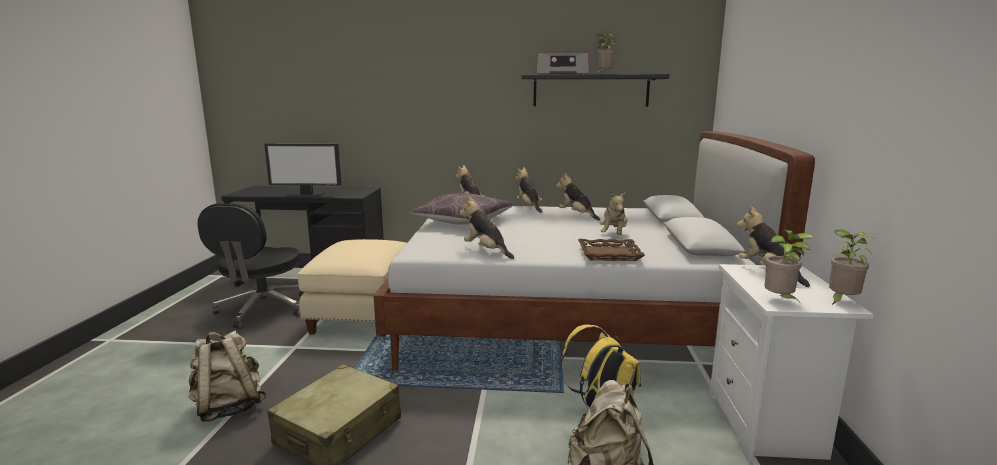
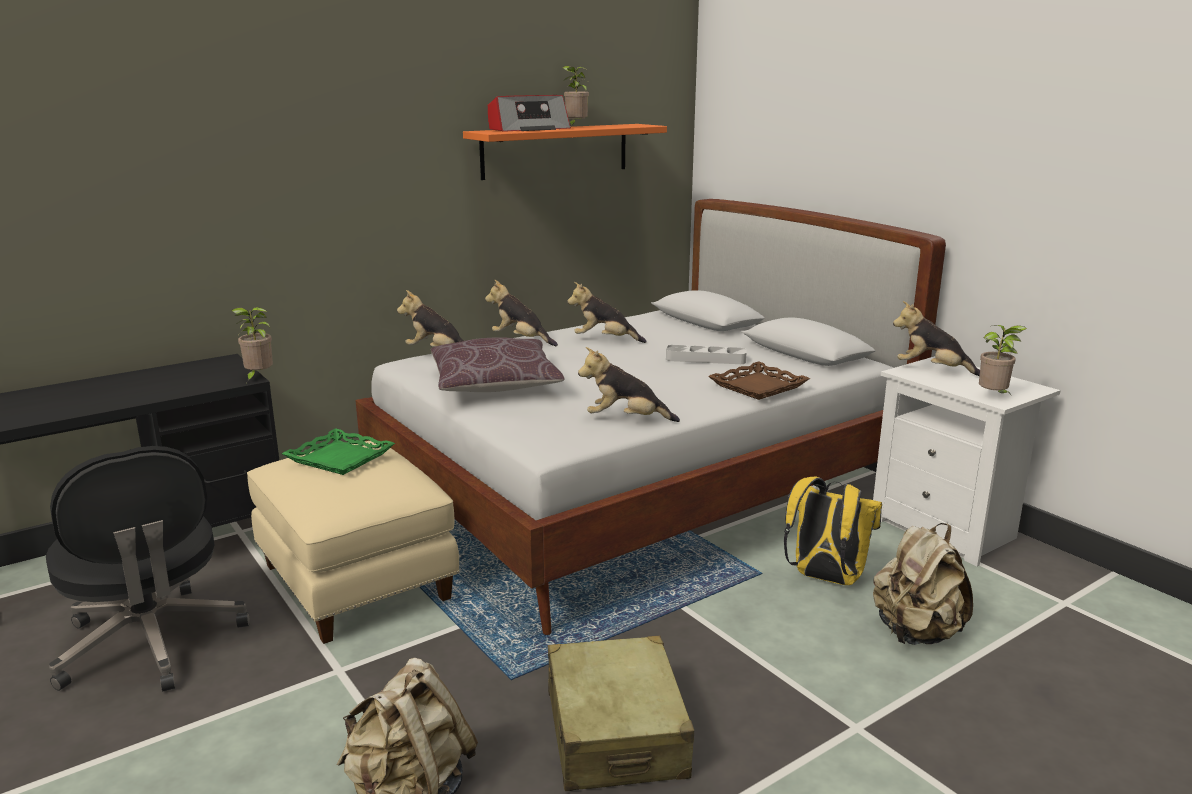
camera: 40 degrees left, 5 degrees up
monitor [264,144,341,197] -> none
black shelf [521,74,669,107] -> orange shelf [463,124,667,180]
plush toy [600,191,628,235] -> grey tray [666,345,746,364]
potted plant [829,230,873,305] -> potted plant moved to [231,307,273,382]
none -> green tray [282,428,395,475]

